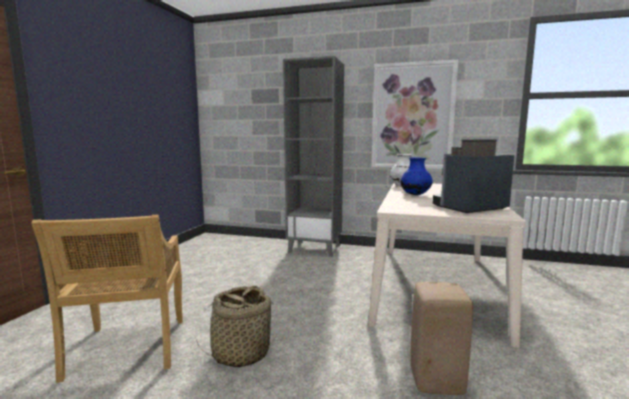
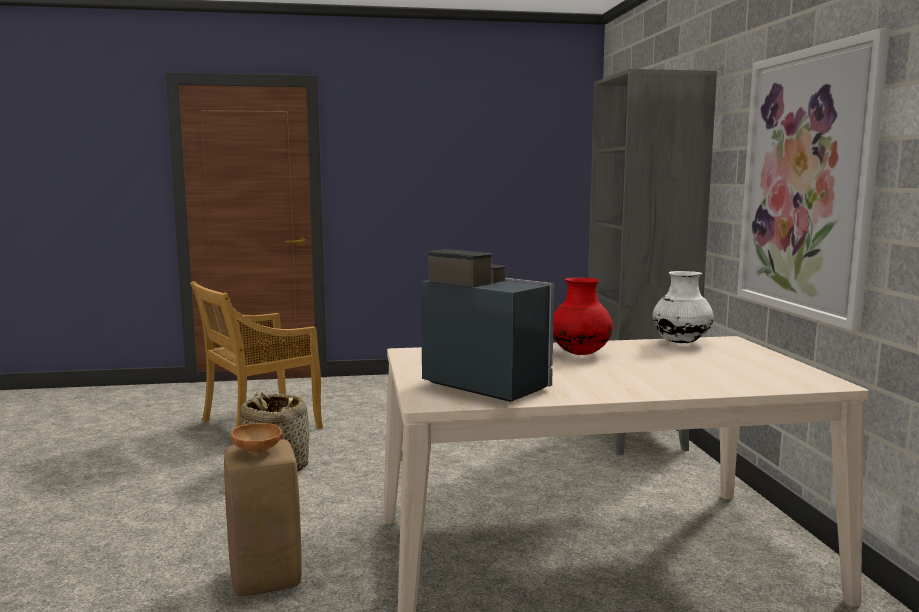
camera: 65 degrees right, 0 degrees up
blue vase [400,157,433,195] -> red vase [553,277,613,355]
none -> brown bowl [231,423,282,453]

